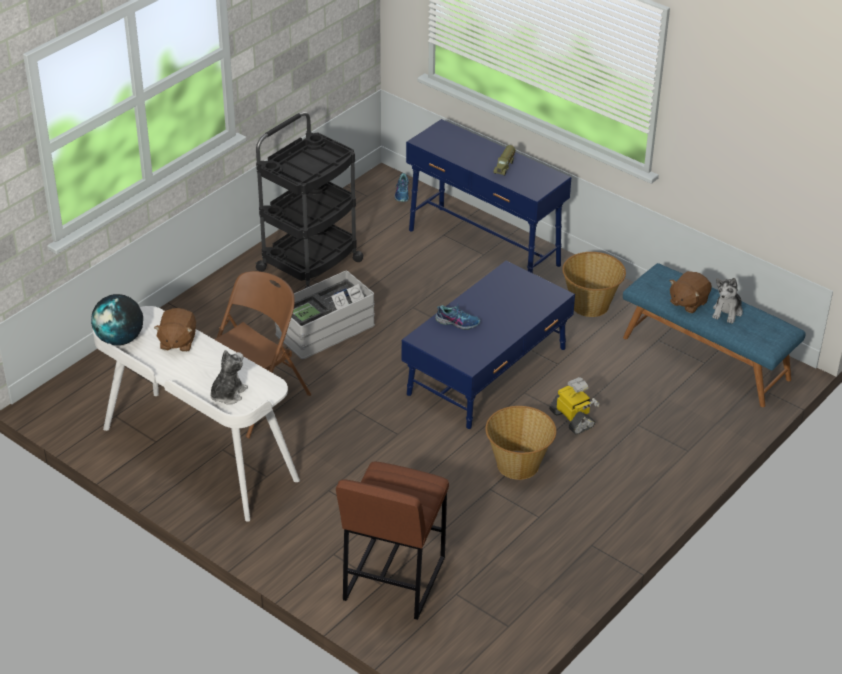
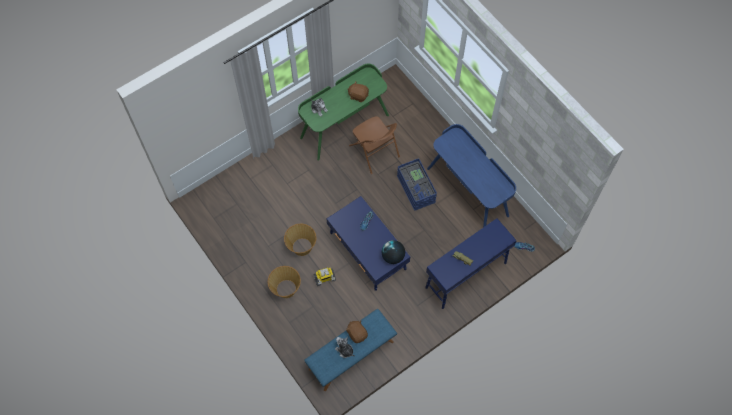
camera: 105 degrees right, 25 degrees up
globe [91,294,143,346] -> globe moved to [381,240,405,264]
white desk [93,306,300,522] -> green desk [298,64,389,161]
black cart [255,112,363,288] -> blue desk [427,124,516,227]
grey storage box [275,271,375,359] -> blue storage box [397,158,437,211]
brown chair [336,462,449,620] -> none
basket [562,252,626,317] -> basket moved to [268,266,301,298]

